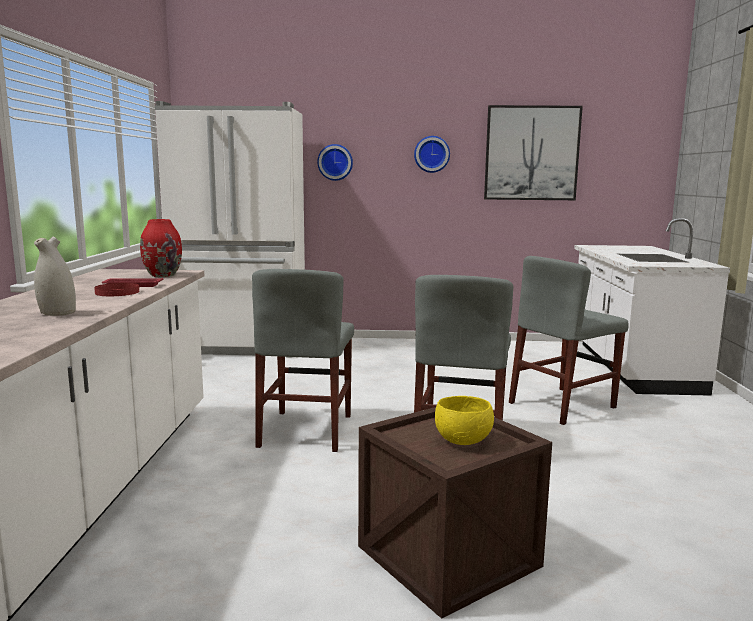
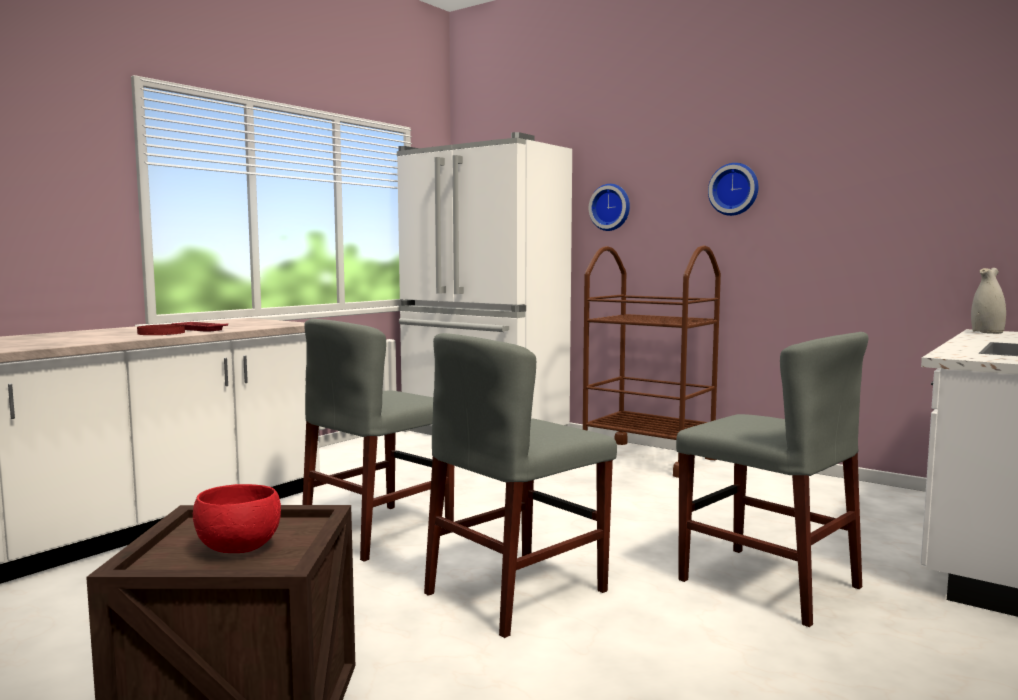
camera: 35 degrees right, 5 degrees down
white vase [34,237,76,316] -> white vase moved to [971,268,1006,334]
red vase [140,219,182,277] -> none
yellow bowl [435,396,494,445] -> red bowl [193,484,281,553]
picture [484,105,583,200] -> none
grey chair [509,256,629,425] -> grey chair turned 135 degrees counterclockwise [676,332,868,627]
none -> brown cart [583,245,721,478]

